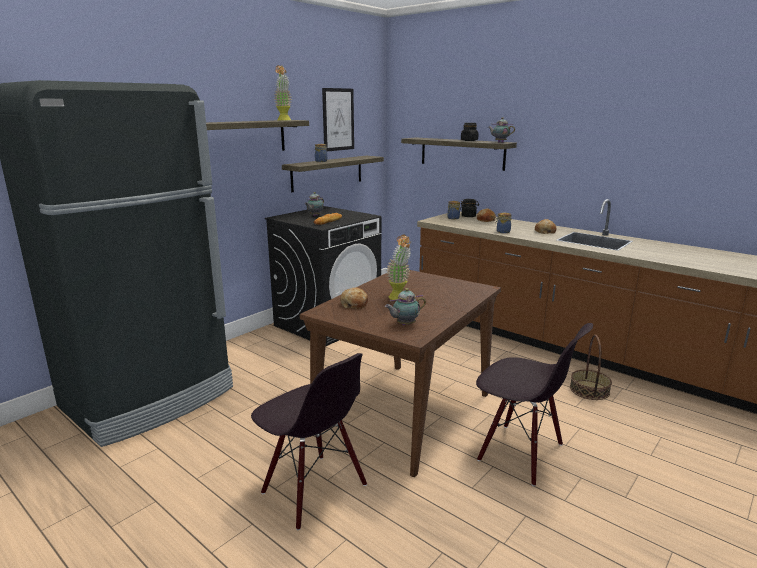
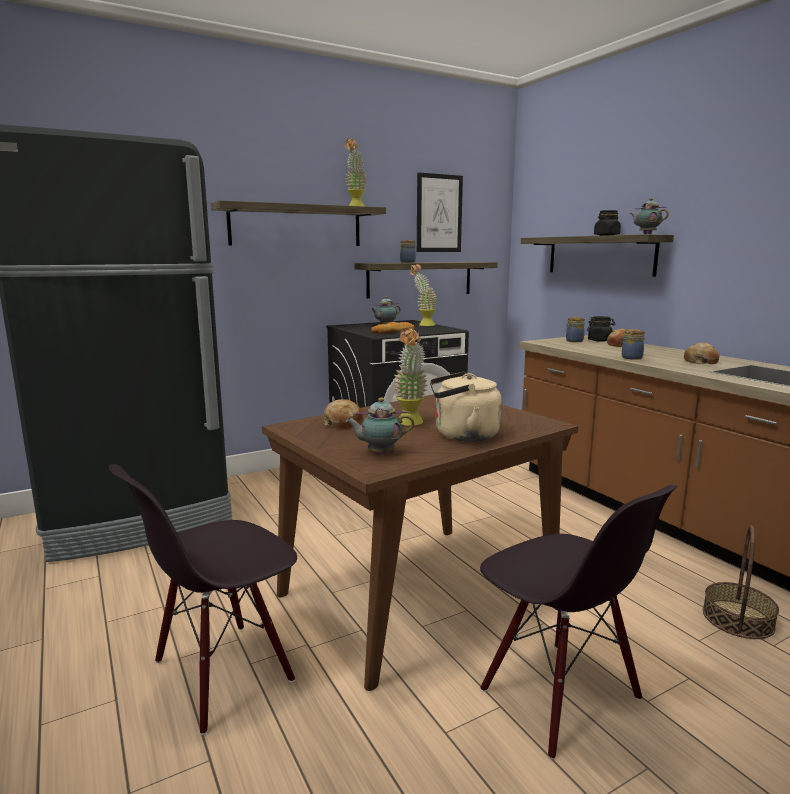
camera: 20 degrees right, 5 degrees down
black chair [251,353,367,530] -> black chair turned 75 degrees clockwise [109,464,297,735]
none -> potted plant [410,264,437,326]
none -> beige kettle [430,372,502,442]

